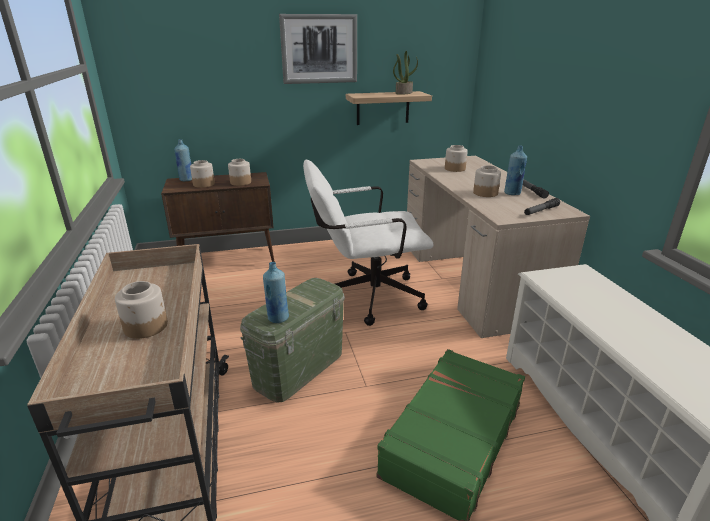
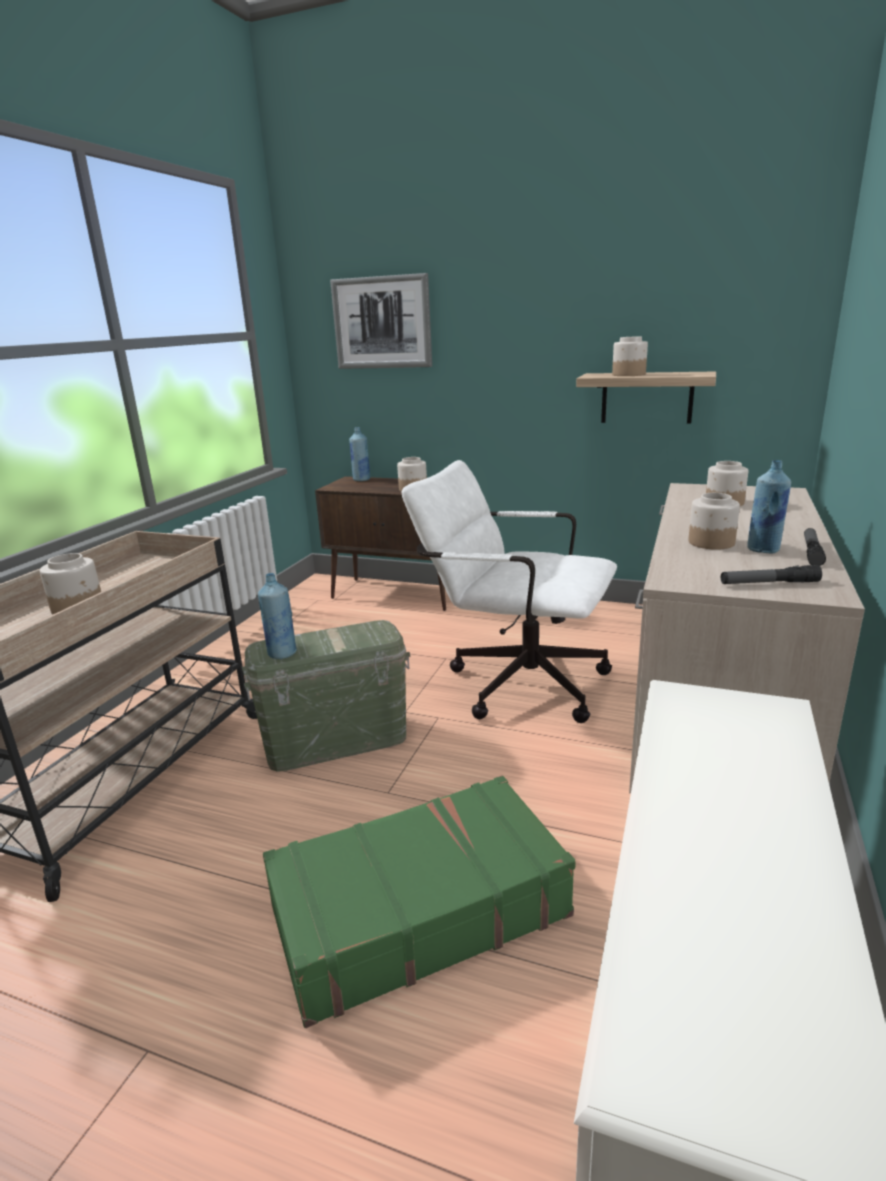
camera: 35 degrees right, 5 degrees down
jar [190,160,215,188] -> jar moved to [612,336,648,376]
picture [279,14,357,84] -> picture moved to [330,273,432,369]
potted plant [393,51,418,95] -> none

